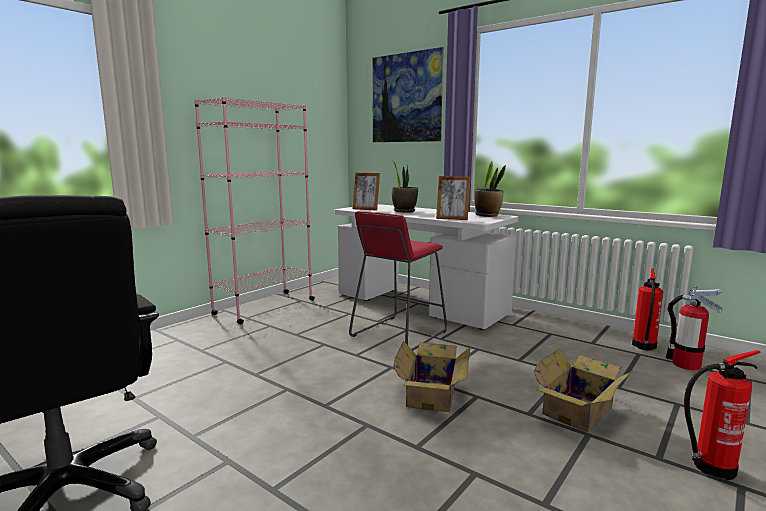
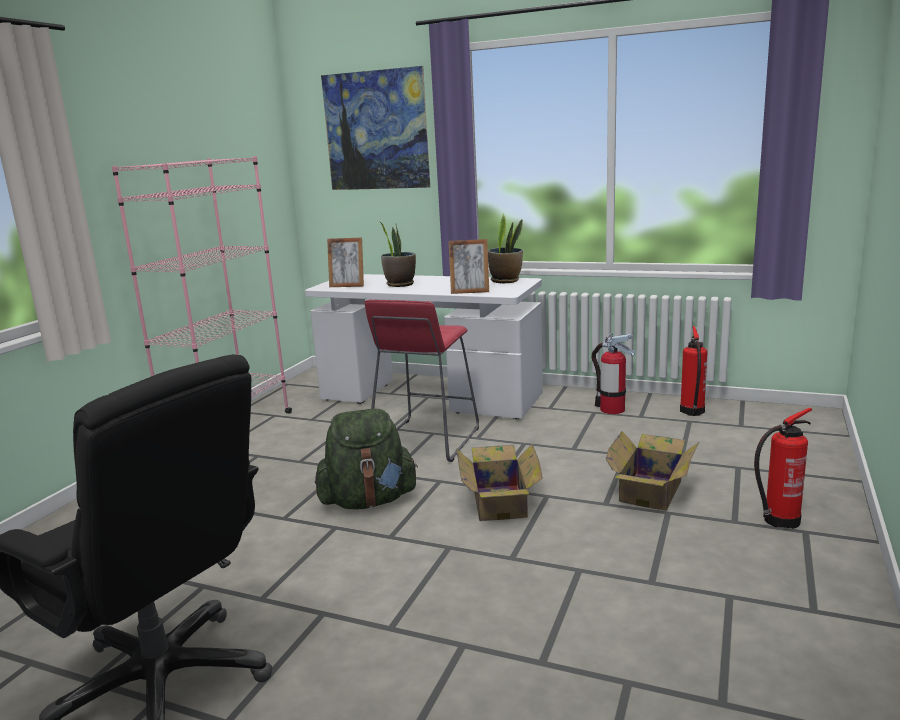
camera: 15 degrees left, 5 degrees up
fire extinguisher [666,286,723,371] -> fire extinguisher moved to [592,333,635,414]
none -> green backpack [315,409,418,510]

